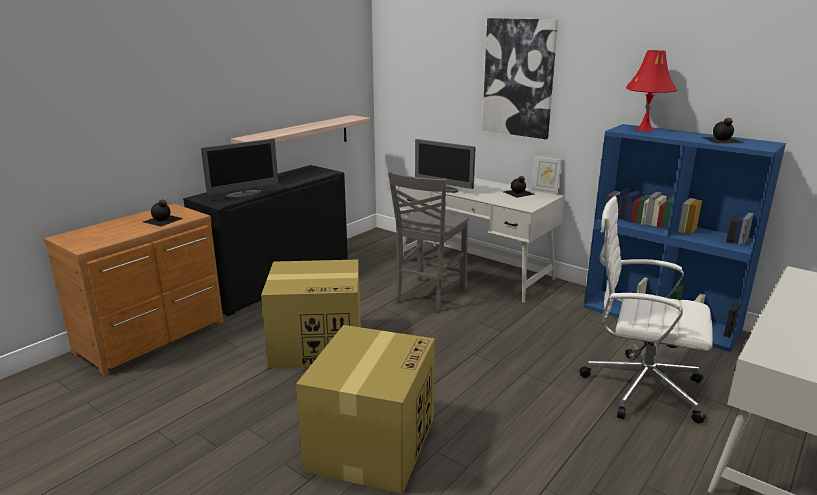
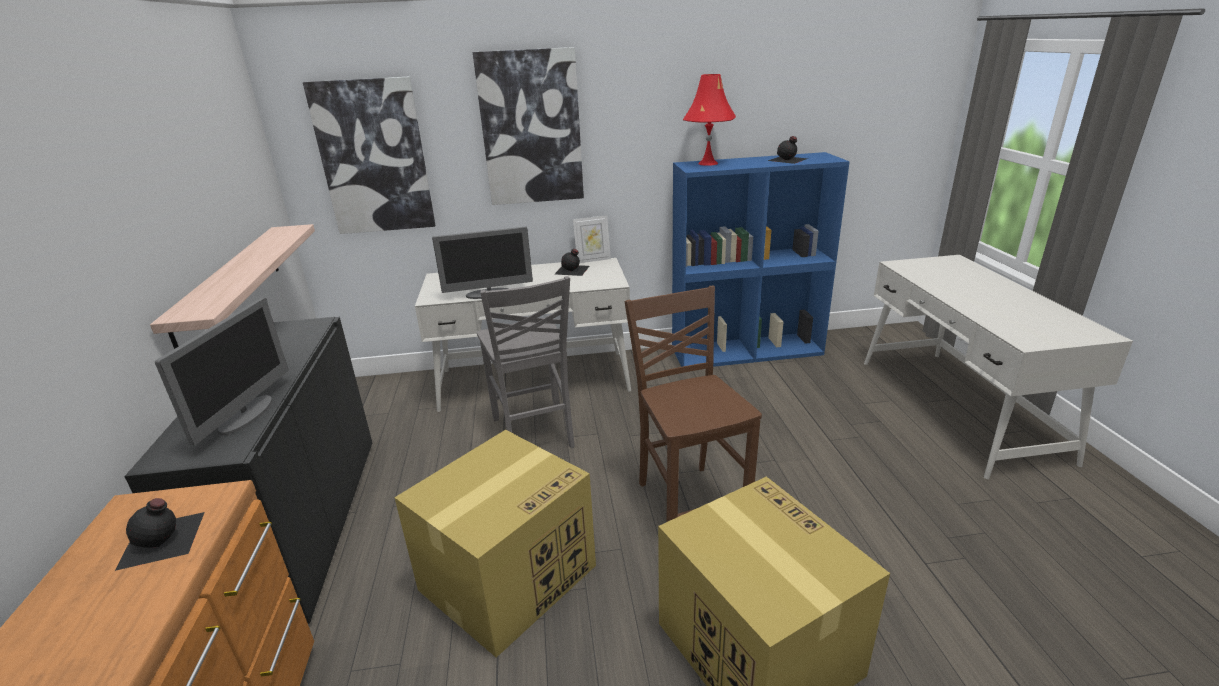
camera: 45 degrees left, 5 degrees up
white office chair [579,196,713,423] -> none
none -> picture [303,76,435,234]
none -> brown chair [624,286,762,522]

